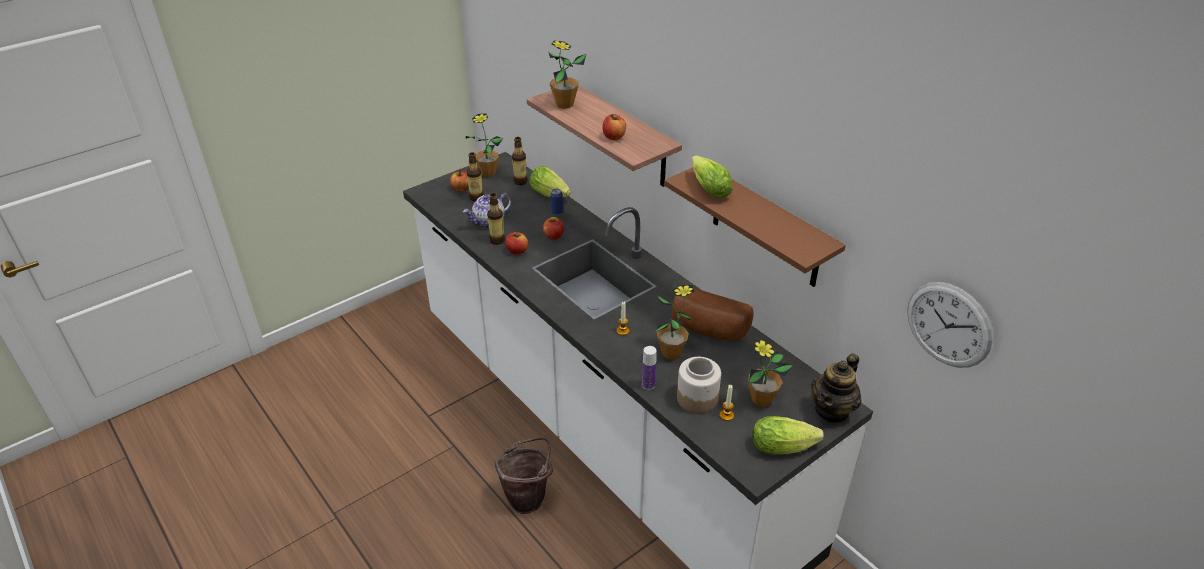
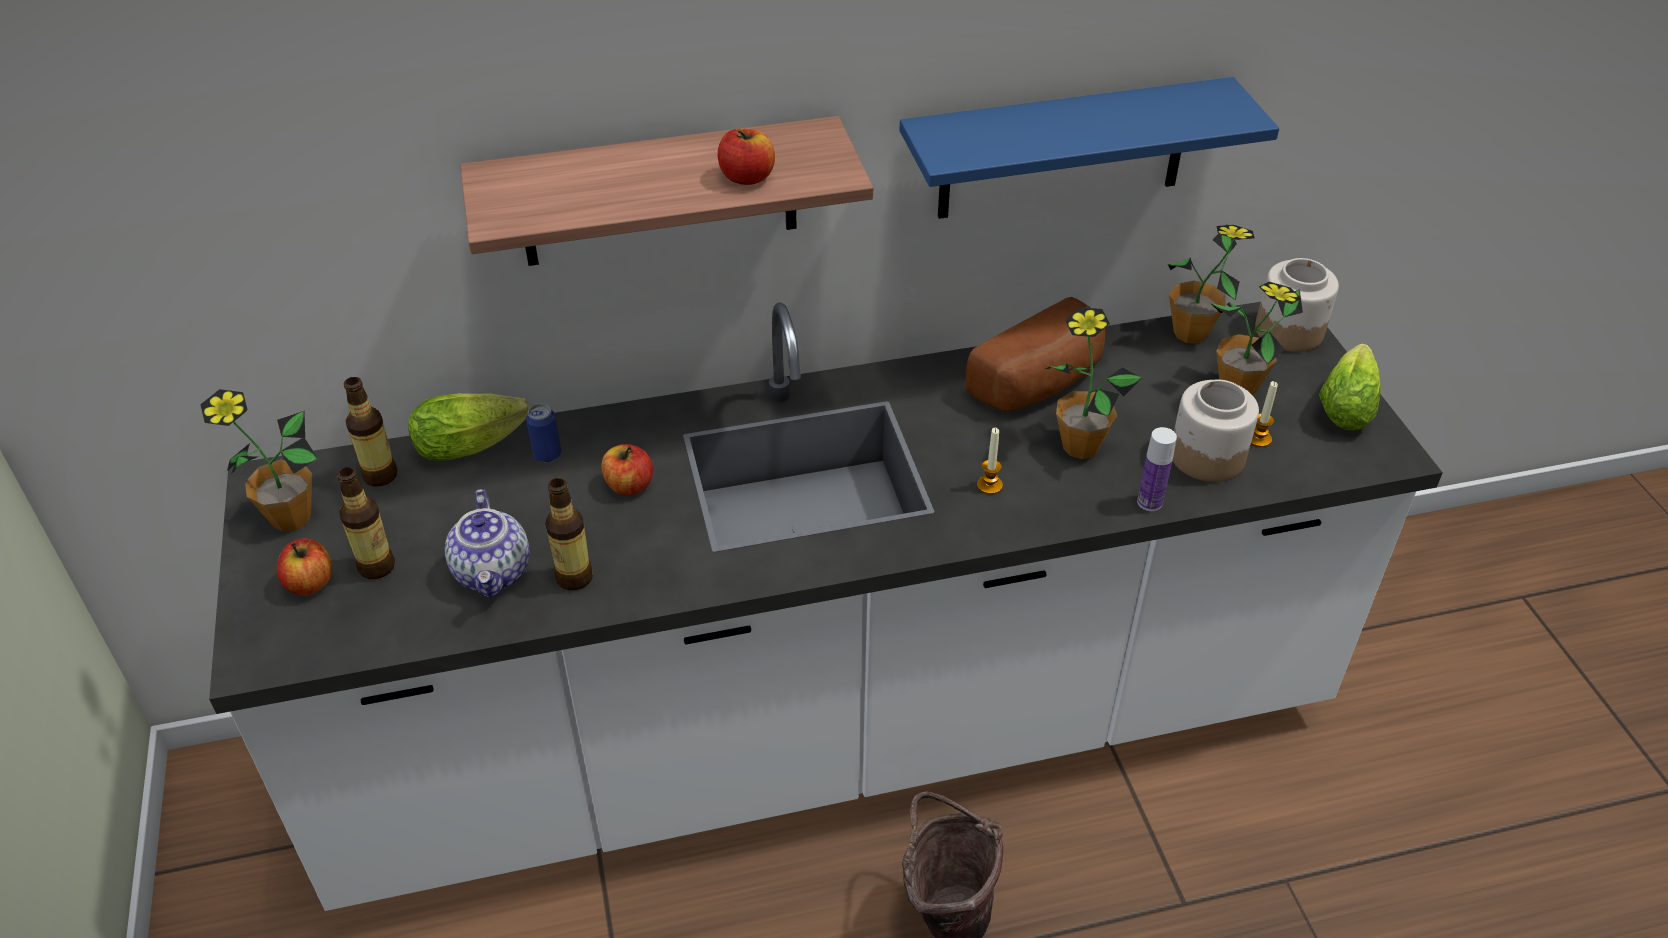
camera: 65 degrees left, 5 degrees up
apple [505,232,528,255] -> none
potted plant [548,41,586,109] -> potted plant moved to [1168,224,1255,343]
brown shelf [664,167,846,287] -> blue shelf [899,77,1279,219]
lettuce [692,155,733,198] -> none
teapot [811,354,862,424] -> jar [1255,258,1339,352]
wall clock [907,282,993,368] -> none

